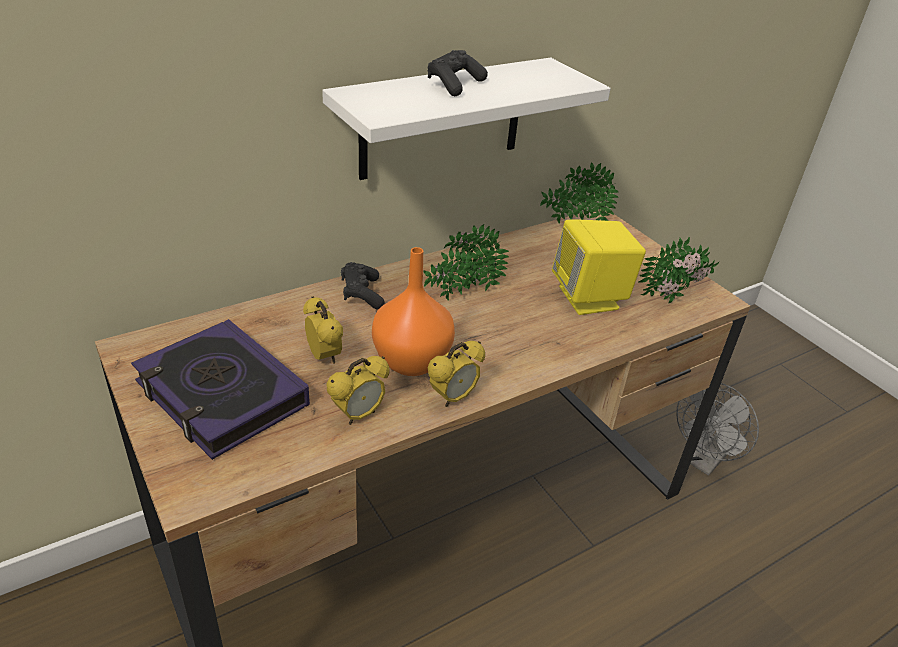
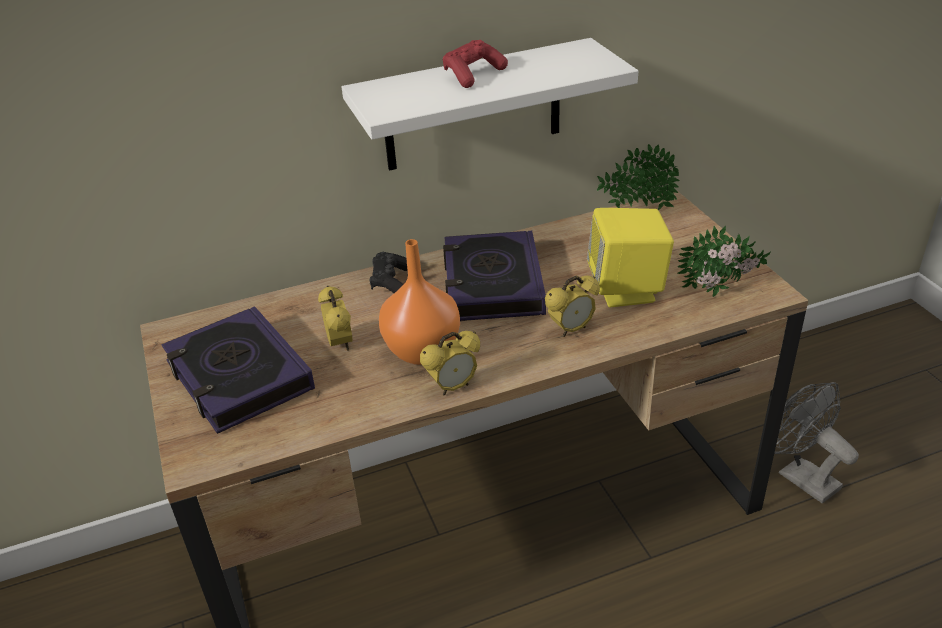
camera: 15 degrees right, 0 degrees up
alarm clock [326,356,390,425] -> alarm clock moved to [545,276,600,337]
potted plant [423,224,509,301] -> book [443,231,546,321]
black game controller [428,50,488,96] -> red game controller [443,40,508,88]
grey fan [676,383,759,476] -> grey fan turned 90 degrees clockwise [774,382,859,503]

